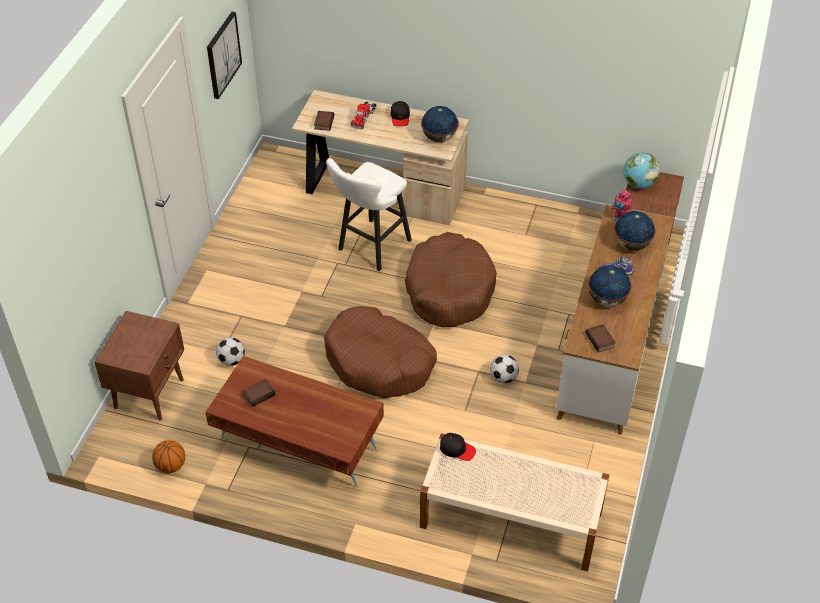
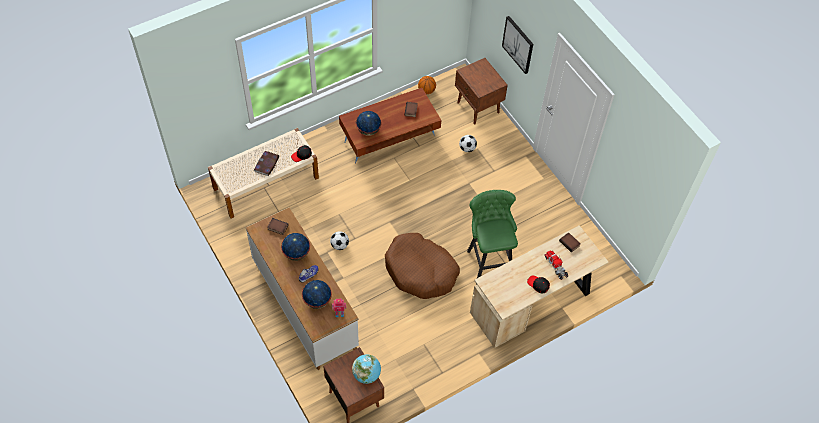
camera: 130 degrees right, 10 degrees up
picture [207,12,242,99] -> picture moved to [502,16,533,74]
brown dog bed [324,306,437,398] -> none
white stool [326,158,412,271] -> green stool [467,190,518,285]
globe [421,106,459,142] -> globe moved to [356,111,381,136]
none -> book [254,151,279,176]

